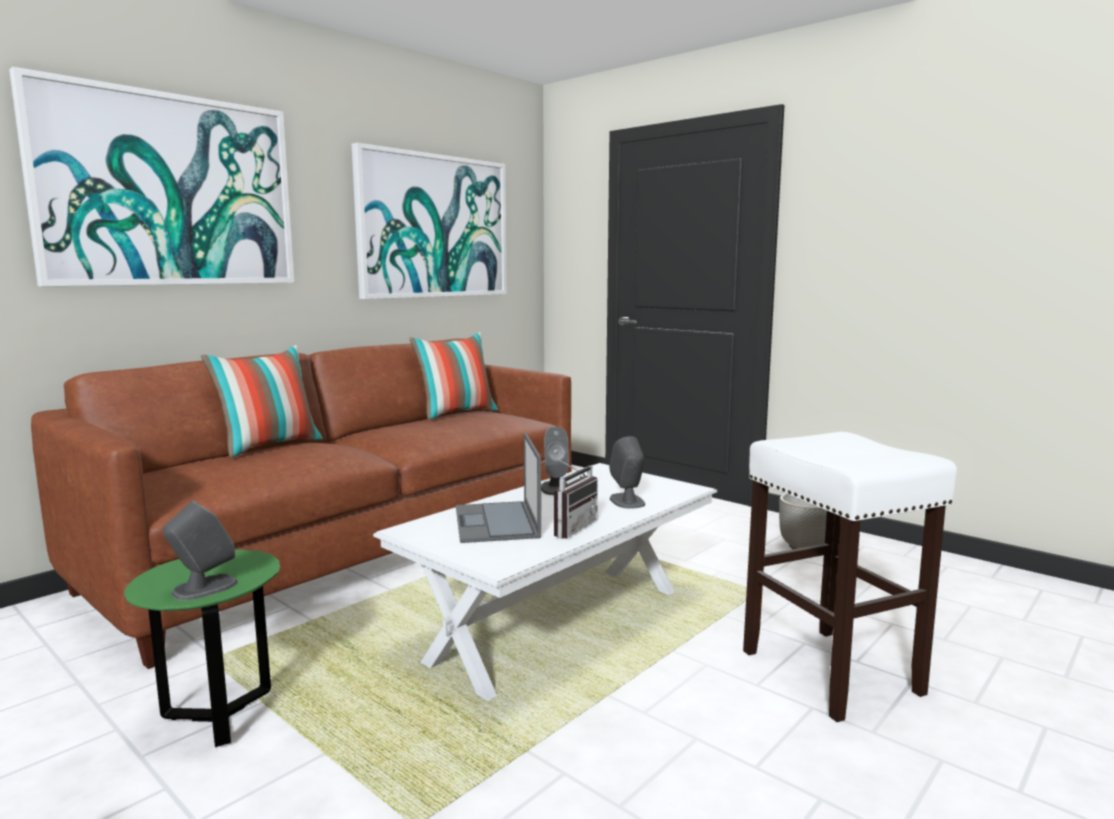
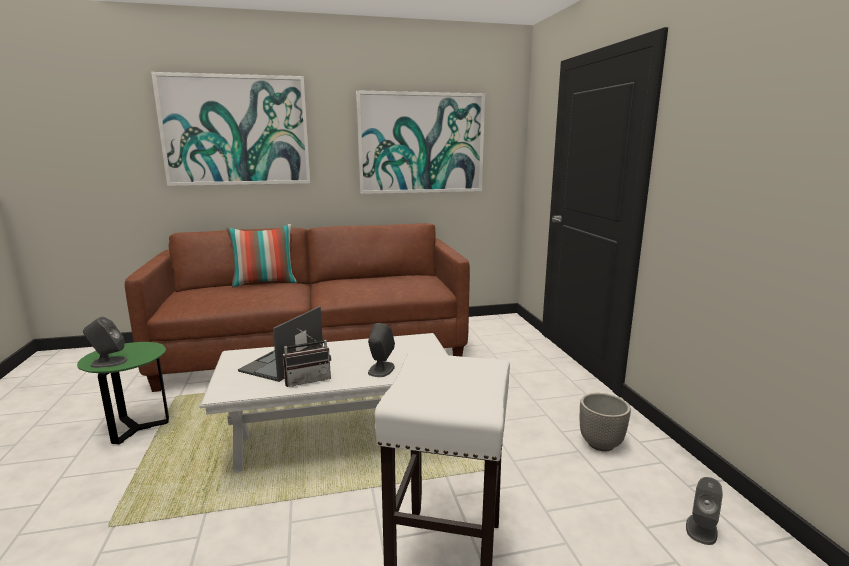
camera: 35 degrees right, 5 degrees up
pillow [409,332,498,420] -> none
grey speaker [541,426,569,495] -> grey speaker moved to [686,477,723,545]

